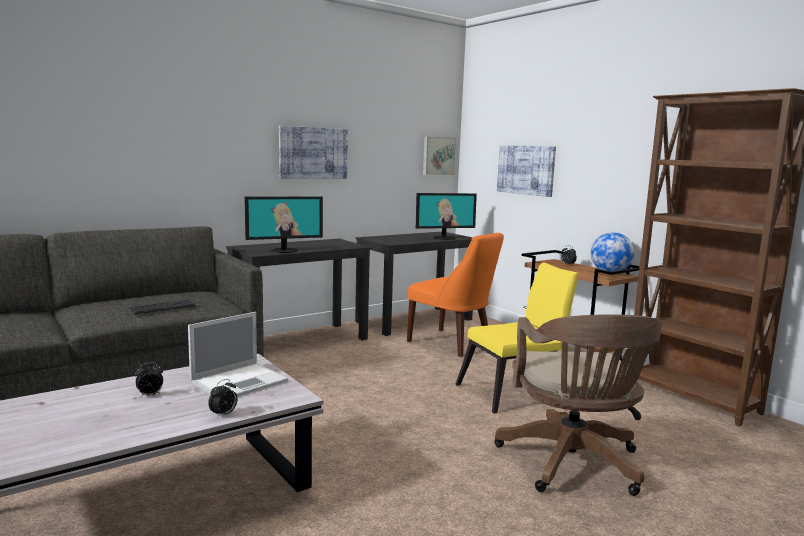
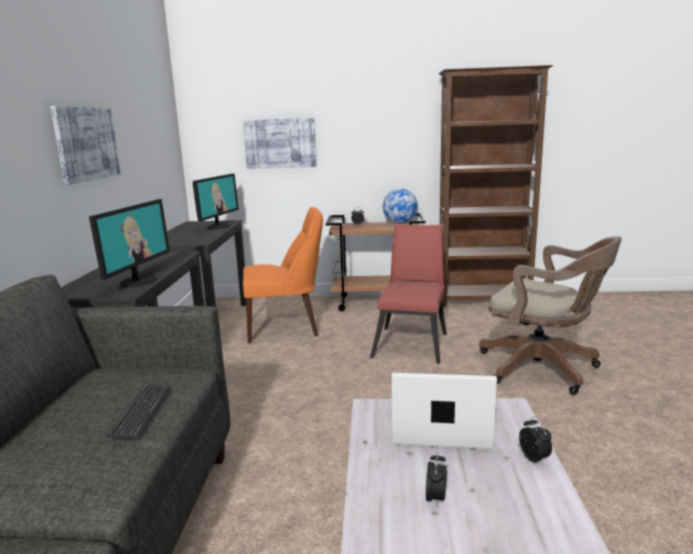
camera: 50 degrees left, 5 degrees up
laptop [188,312,288,397] -> laptop turned 75 degrees counterclockwise [392,373,497,450]
picture [423,136,456,175] -> none
yellow chair [455,262,579,413] -> red chair [370,224,447,364]

